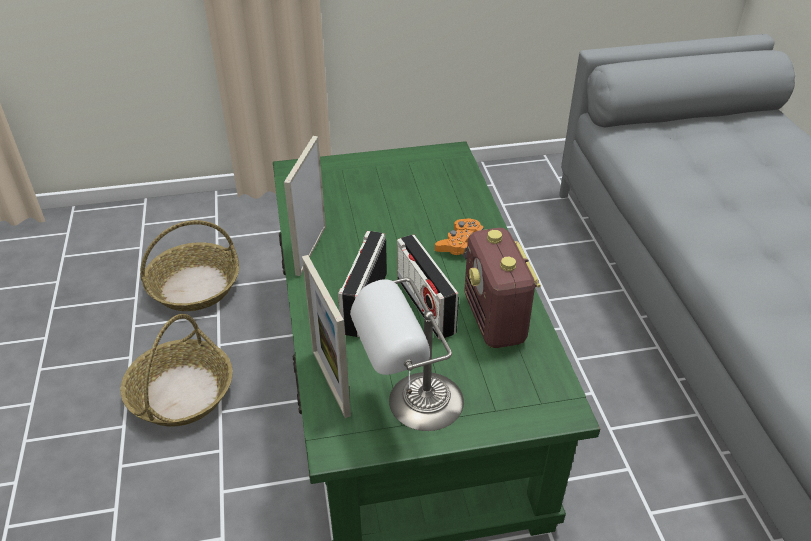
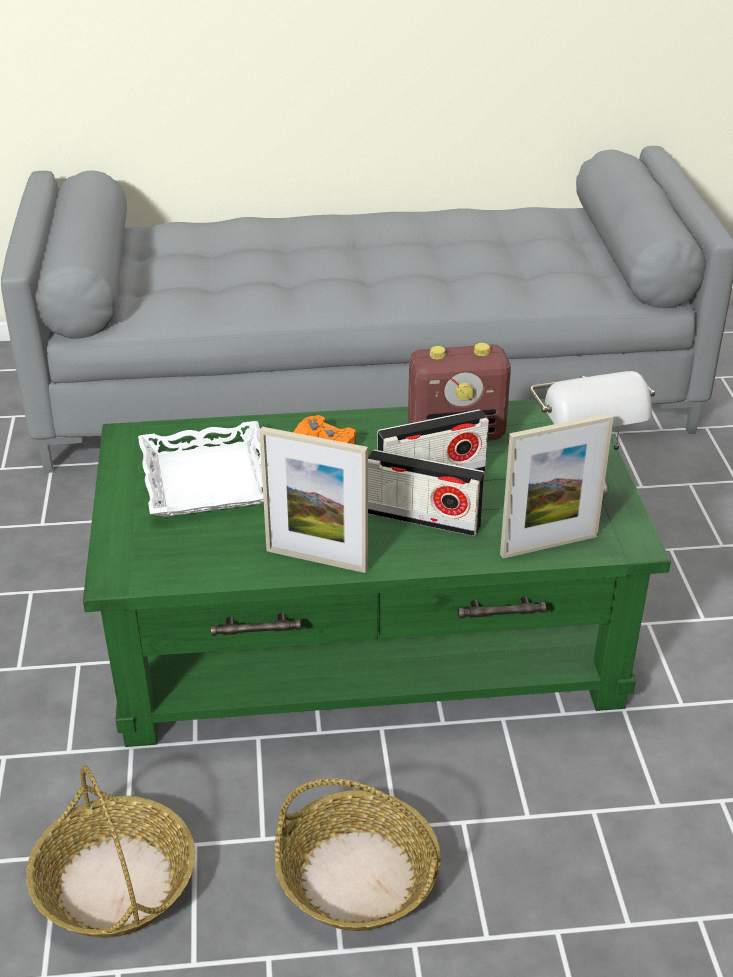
camera: 85 degrees left, 5 degrees down
none -> white tray [138,421,264,517]

